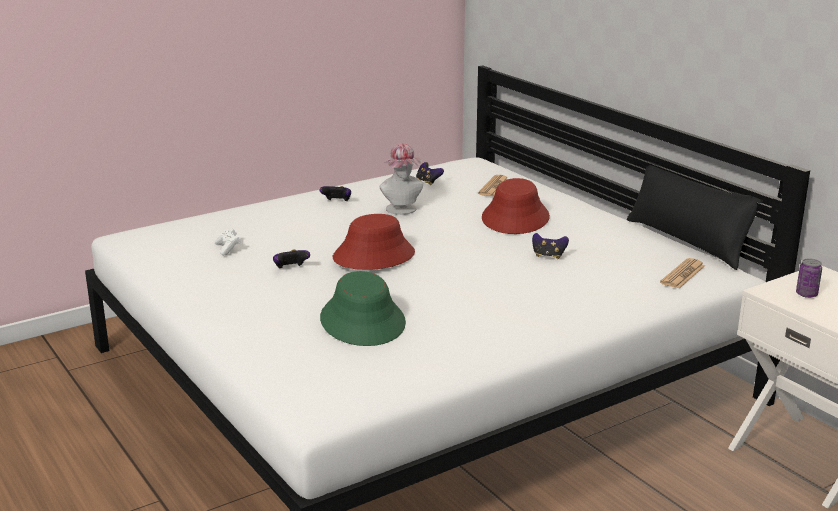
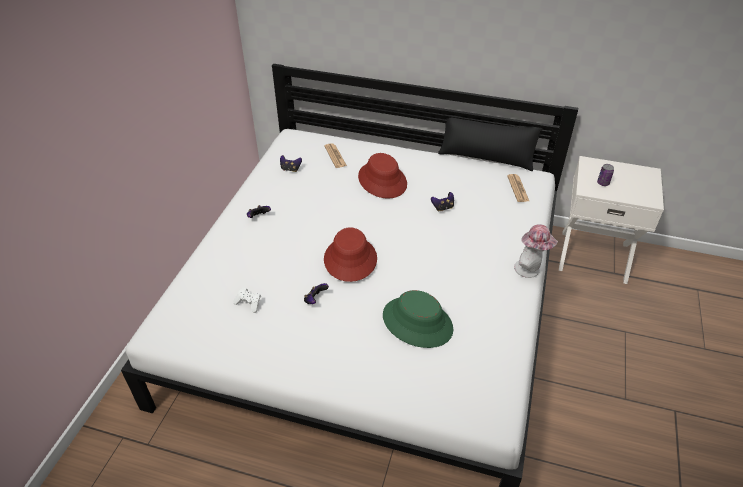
camera: 40 degrees left, 20 degrees up
hat [379,143,423,215] -> hat moved to [514,224,558,278]

